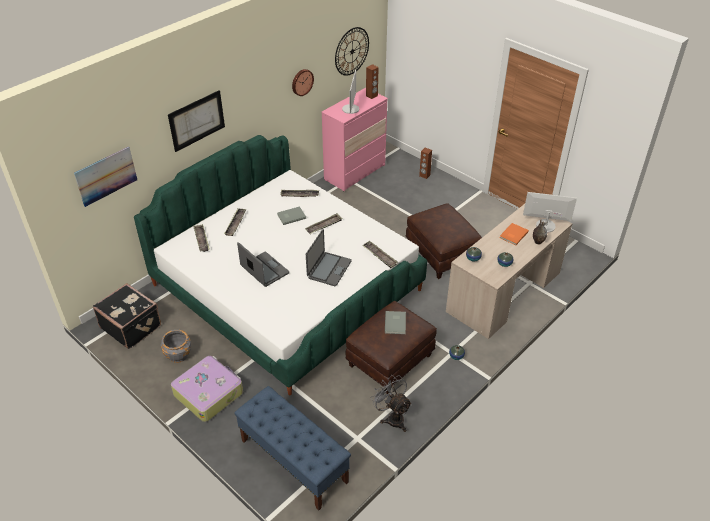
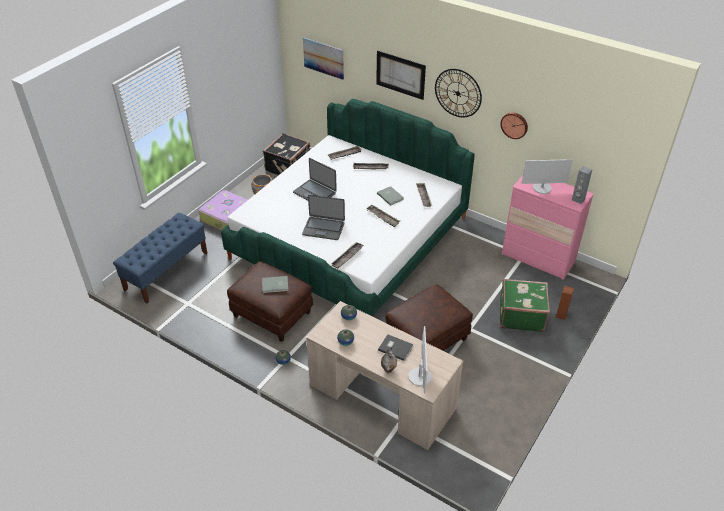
camera: 80 degrees right, 0 degrees up
laptop [237,242,289,287] -> laptop turned 90 degrees clockwise [293,158,337,200]
wall clock [335,27,369,76] -> wall clock moved to [435,69,482,117]
brown speaker [366,64,379,99] -> grey speaker [572,166,592,204]
grey fan [371,375,412,432] -> none
orange book [500,223,529,245] -> grey book [378,334,413,361]
none -> green suitcase [500,279,550,332]

